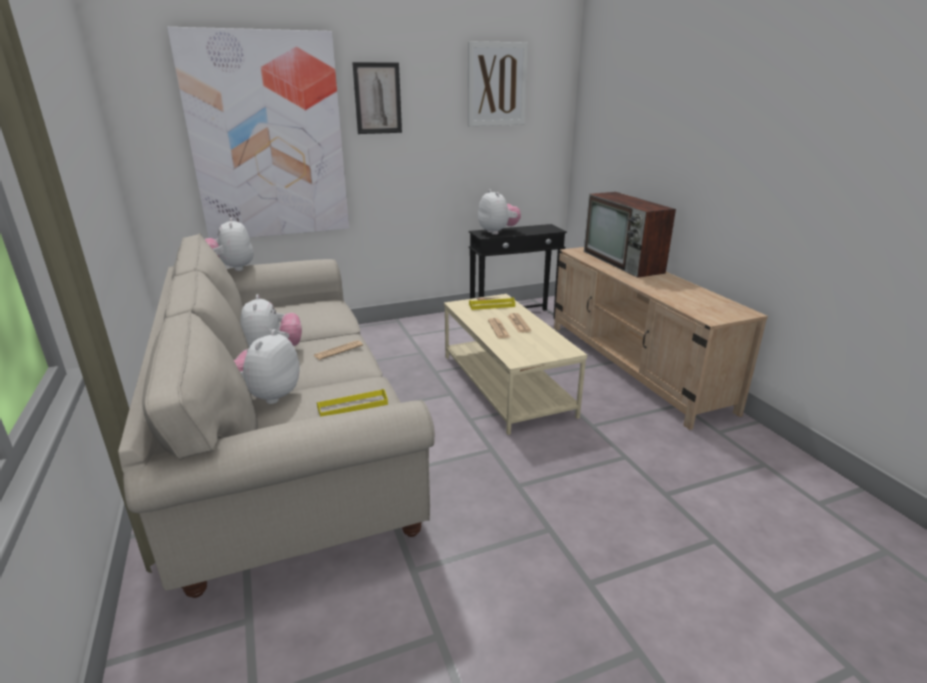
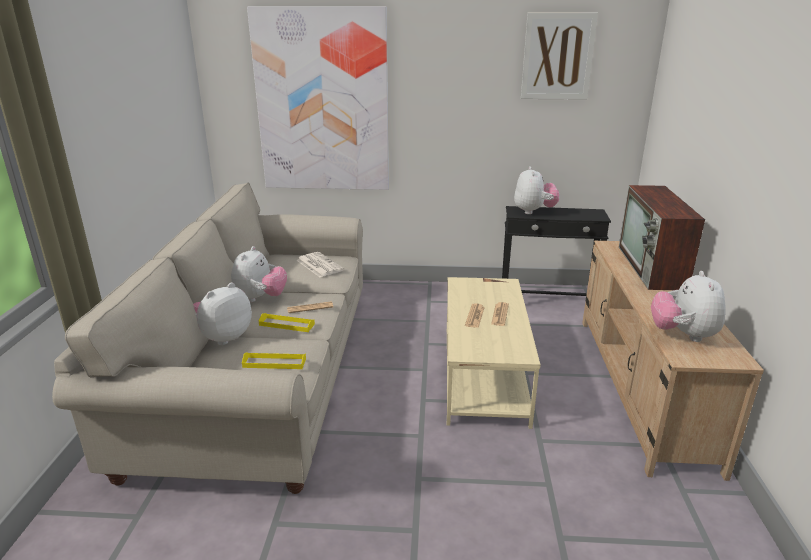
camera: 25 degrees right, 0 degrees up
plush toy [205,218,254,271] -> plush toy moved to [651,271,726,342]
picture [352,62,402,134] -> none
yellow tray [469,297,515,310] -> yellow tray moved to [259,313,315,332]
none -> newspaper [296,252,344,277]

